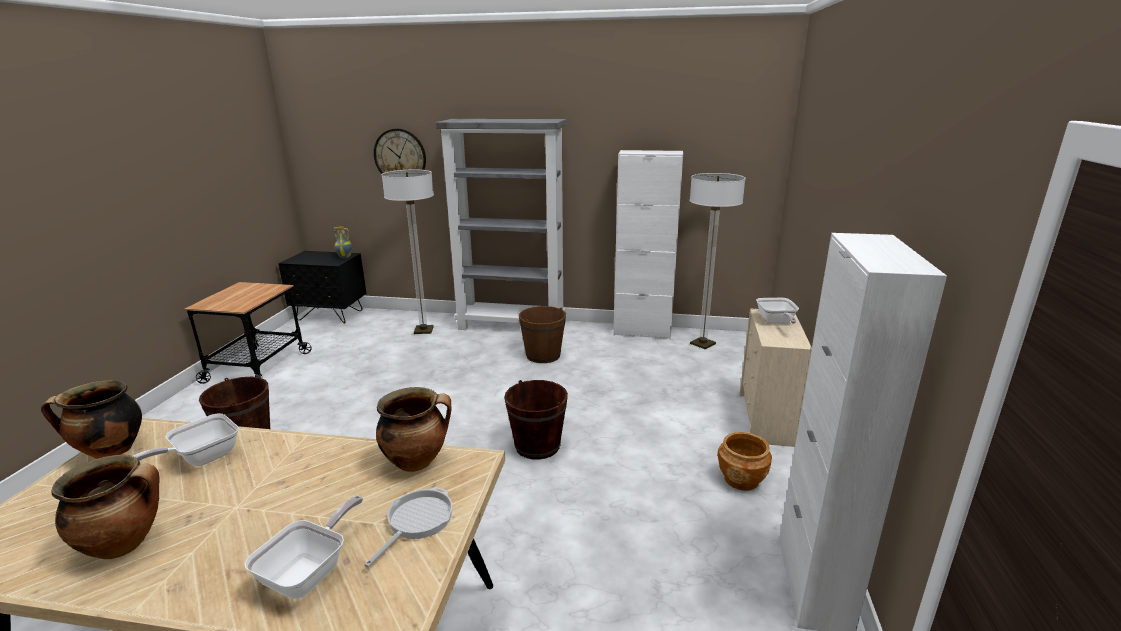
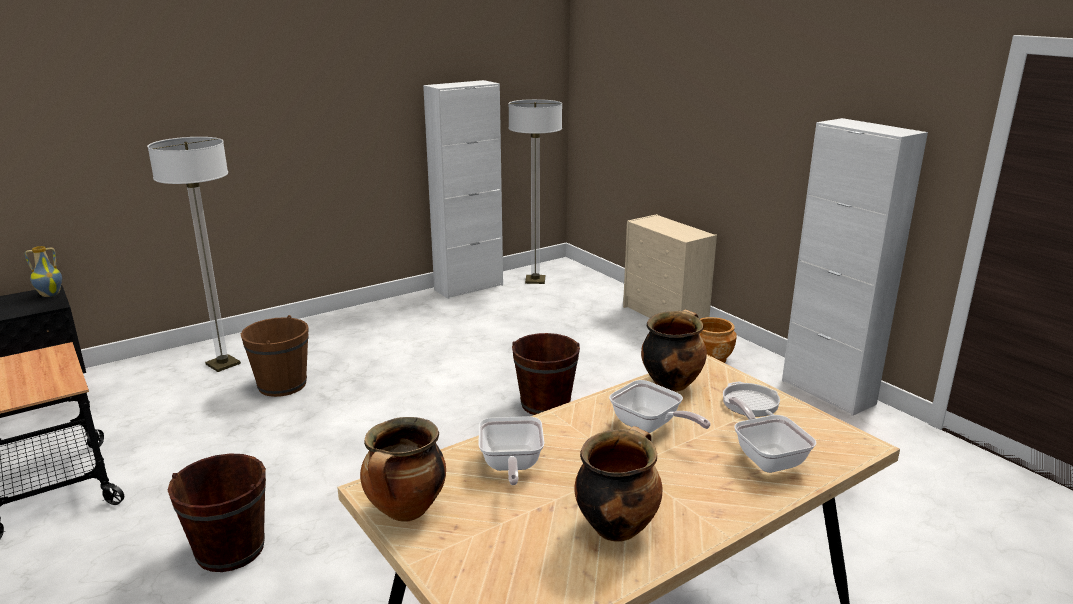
camera: 45 degrees left, 0 degrees up
wall clock [374,129,426,174] -> none
grey bookcase [436,119,566,330] -> none
brown bucket [519,306,566,363] -> brown bucket moved to [241,315,309,397]
frying pan [756,298,799,324] -> frying pan moved to [609,380,711,433]

